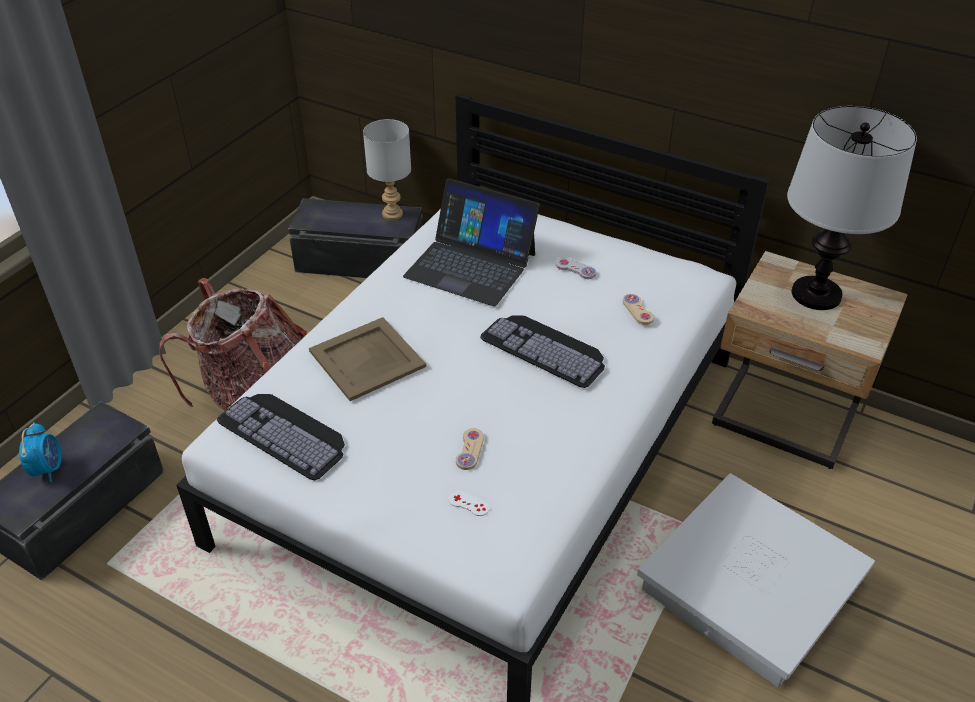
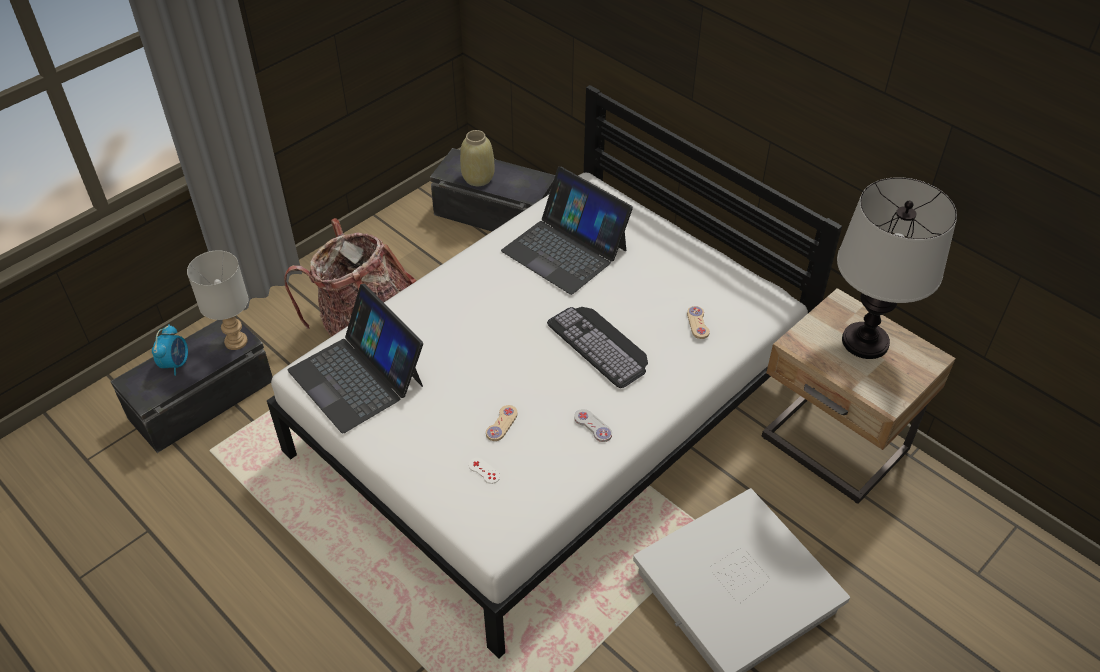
camera: 15 degrees right, 5 degrees up
keyboard [217,394,345,480] -> laptop [288,284,423,434]
beige tray [309,317,426,401] -> none
grey table lamp [363,119,411,220] -> grey table lamp moved to [187,250,249,350]
white game controller [556,258,596,279] -> white game controller moved to [574,409,612,442]
none -> beige vase [460,130,494,186]

